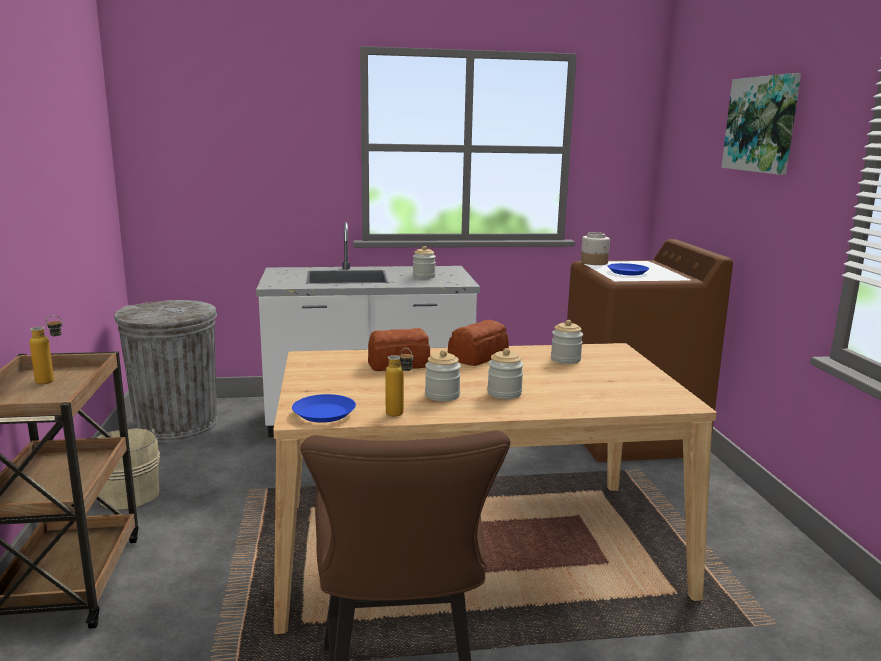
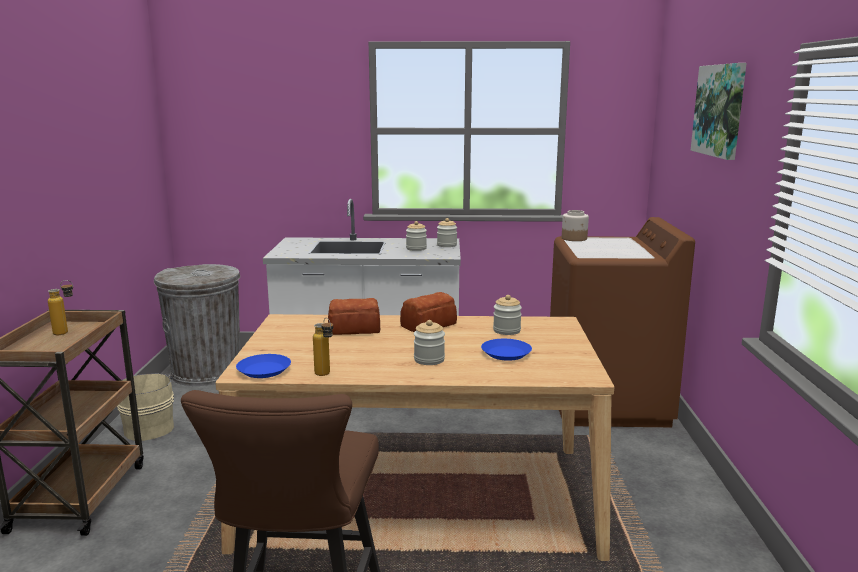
camera: 10 degrees right, 0 degrees up
jar [425,350,461,401] -> jar moved to [437,218,457,247]
blue plate [608,263,649,276] -> blue plate moved to [481,339,532,361]

